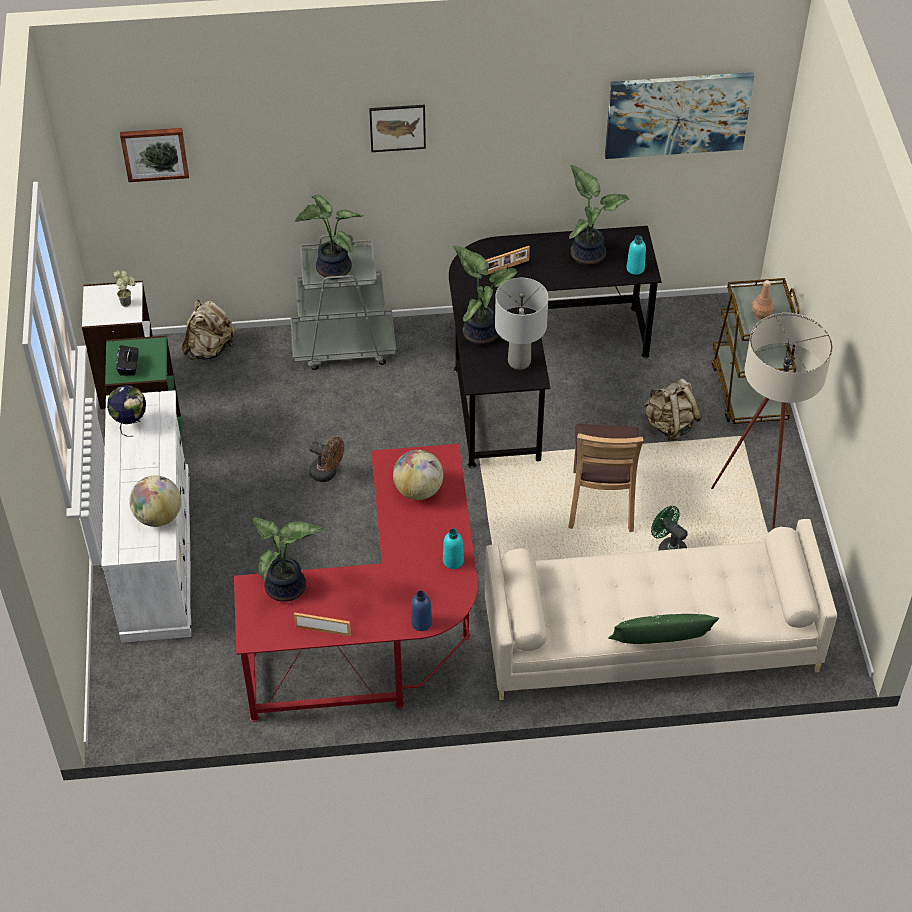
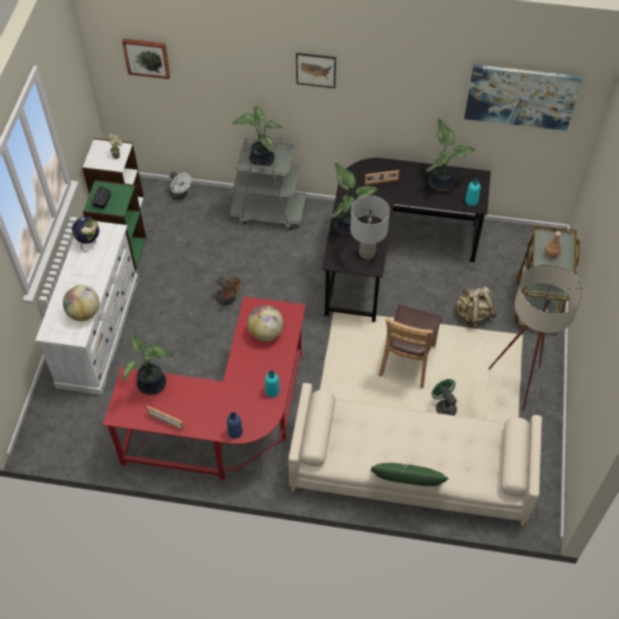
camera: 15 degrees right, 5 degrees up
beige backpack [182,300,235,360] -> white fan [169,172,191,200]

